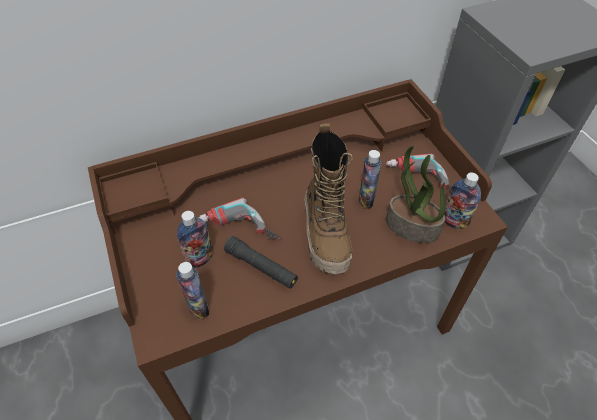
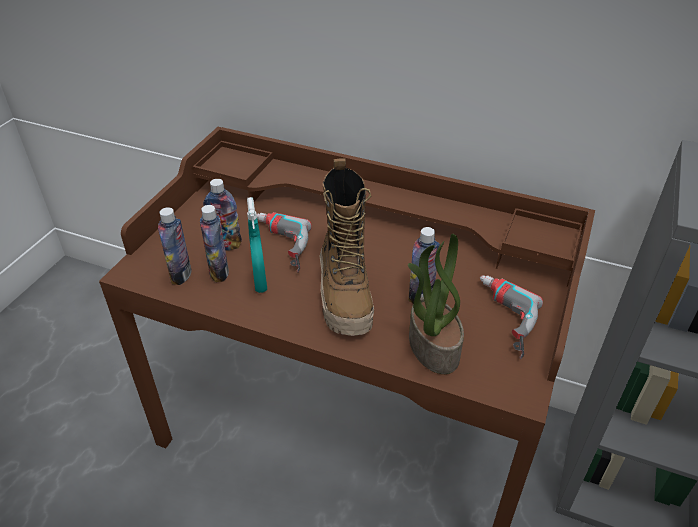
camera: 45 degrees right, 10 degrees down
black flashlight [224,236,298,289] -> turquoise spray bottle [247,197,267,293]
boot [304,124,353,274] -> boot turned 45 degrees counterclockwise [320,158,374,336]
bottle [444,172,481,230] -> bottle moved to [200,205,229,282]

